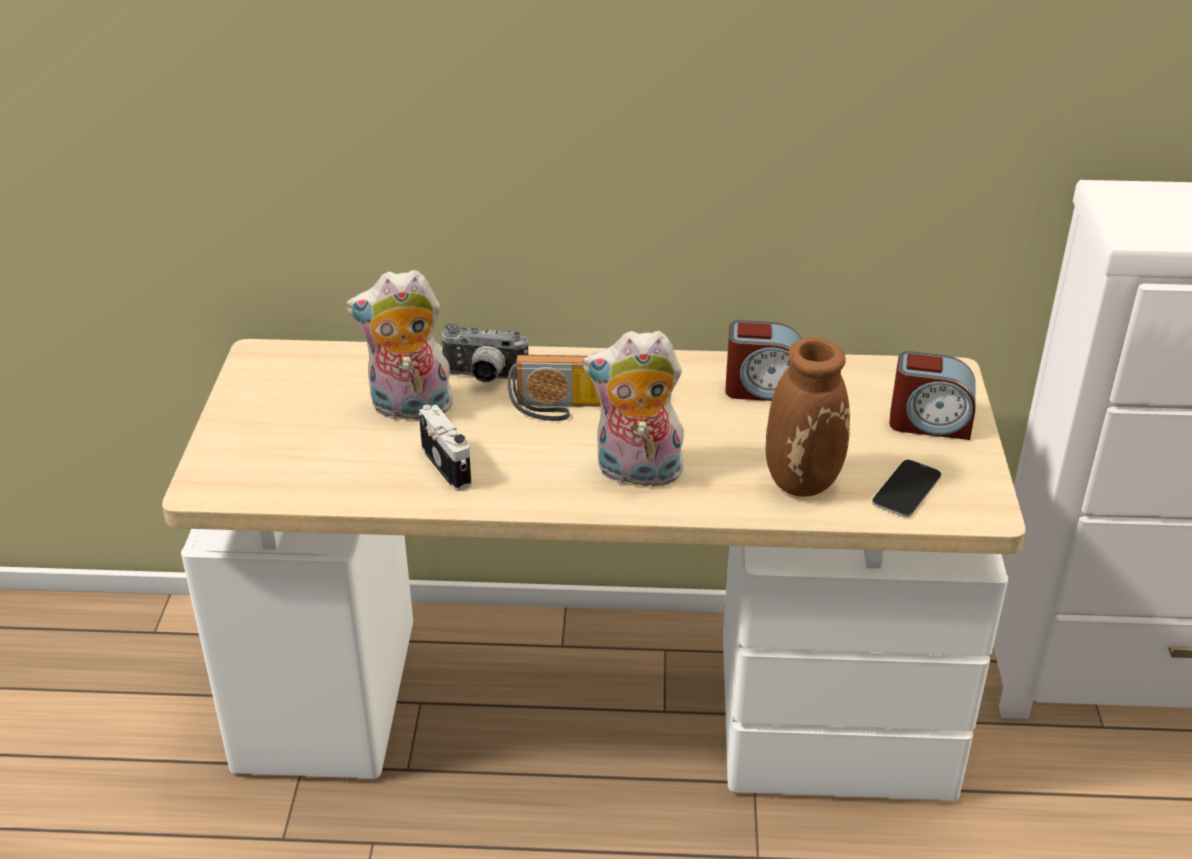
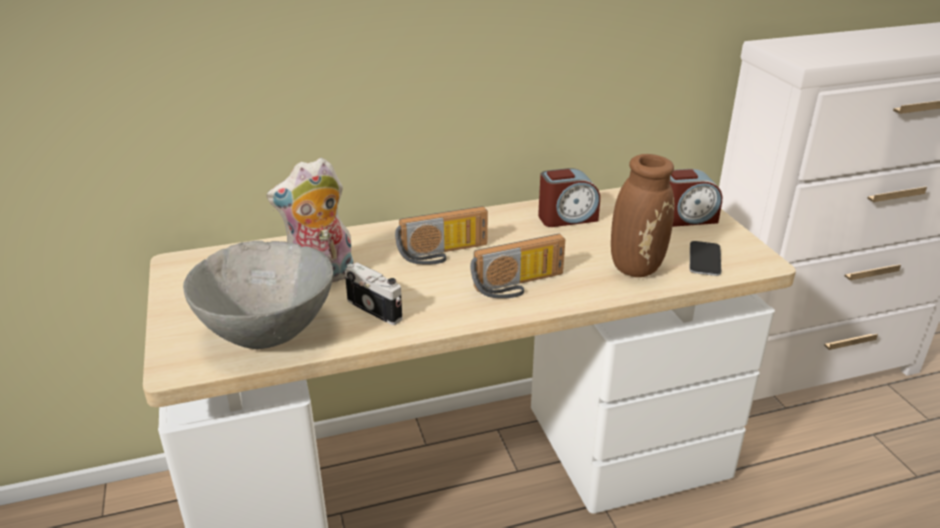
camera: 20 degrees left, 5 degrees down
camera [439,323,528,383] -> none
plush toy [582,331,687,487] -> radio [470,234,565,299]
none -> grey bowl [183,241,333,349]

